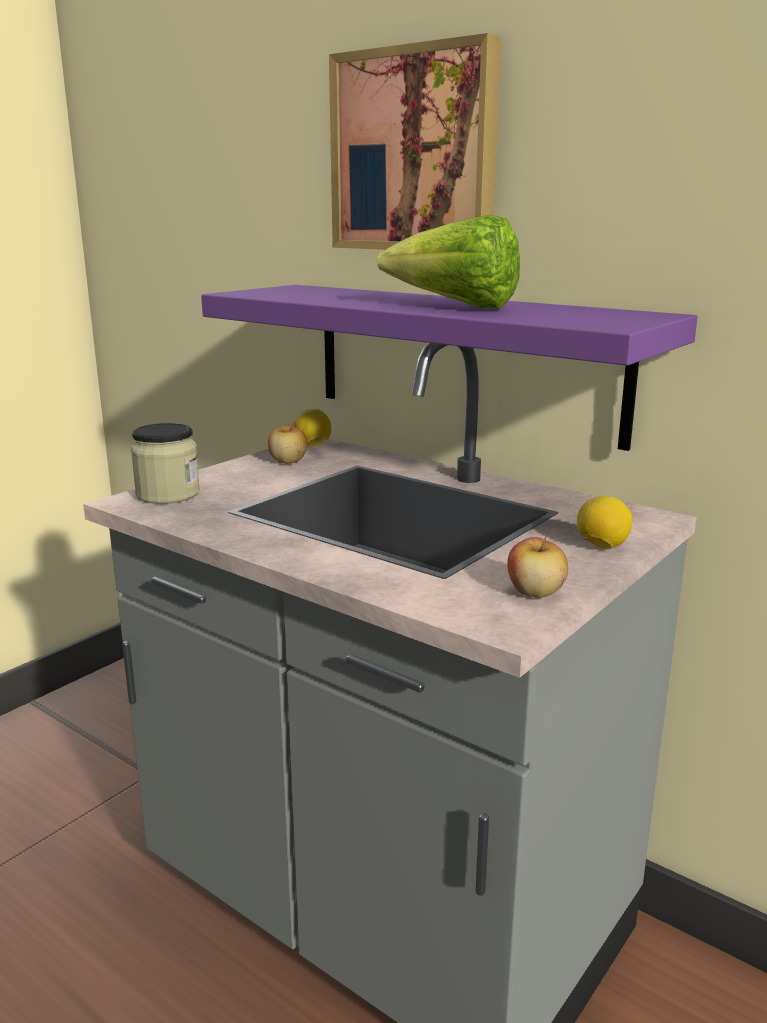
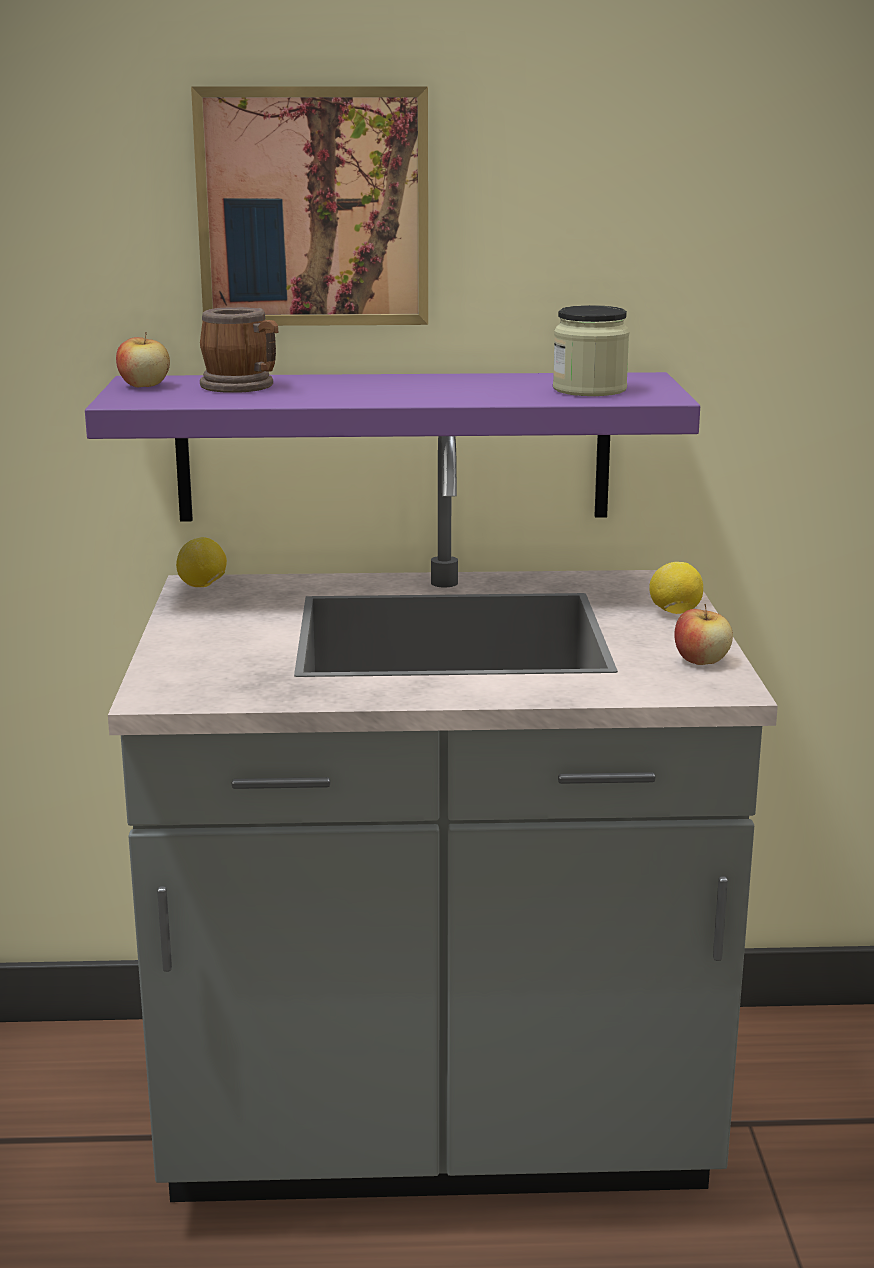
camera: 40 degrees left, 0 degrees up
jar [131,423,200,504] -> jar moved to [553,305,630,396]
apple [268,422,307,464] -> apple moved to [116,332,170,387]
lettuce [377,214,520,309] -> none
none -> mug [200,307,278,393]

